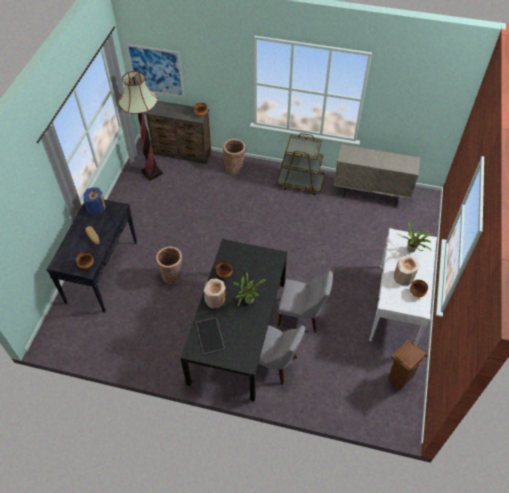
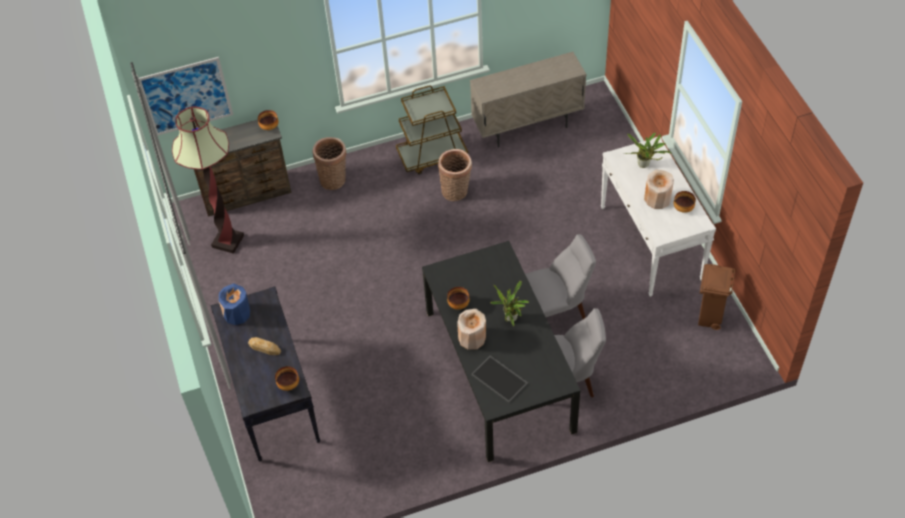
camera: 30 degrees left, 0 degrees up
basket [156,247,182,284] -> basket moved to [438,149,472,201]

